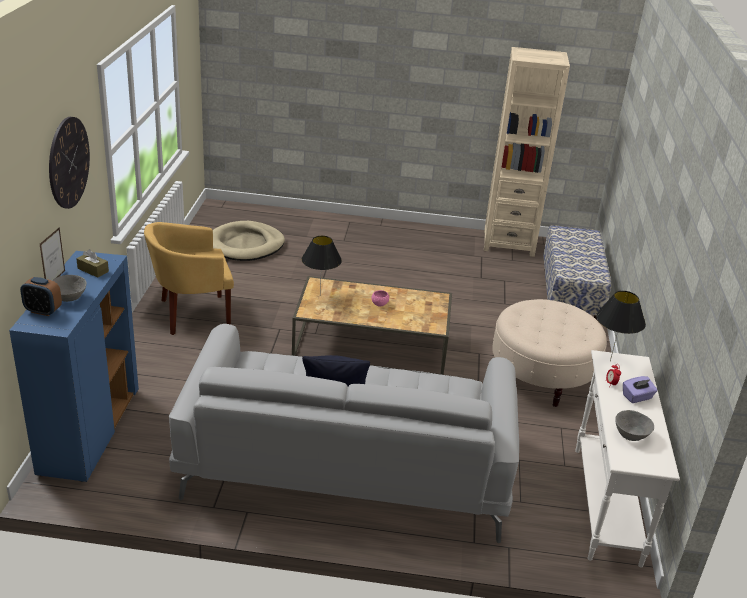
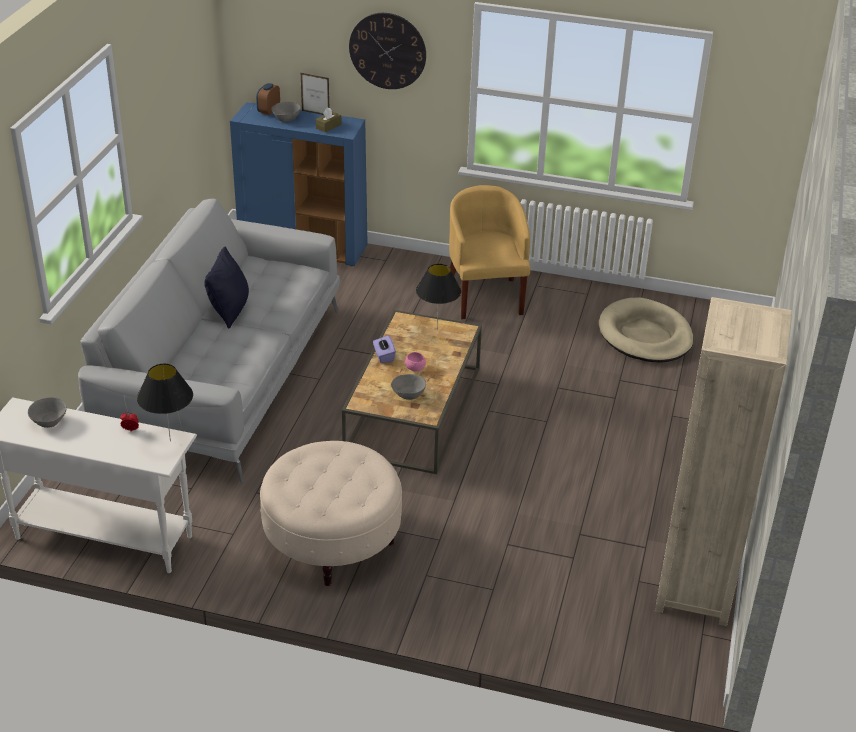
camera: 100 degrees right, 5 degrees up
bench [543,225,611,321] -> none
purple tissue box [623,376,658,403] -> purple tissue box moved to [373,336,396,363]
none -> grey bowl [391,374,426,400]

